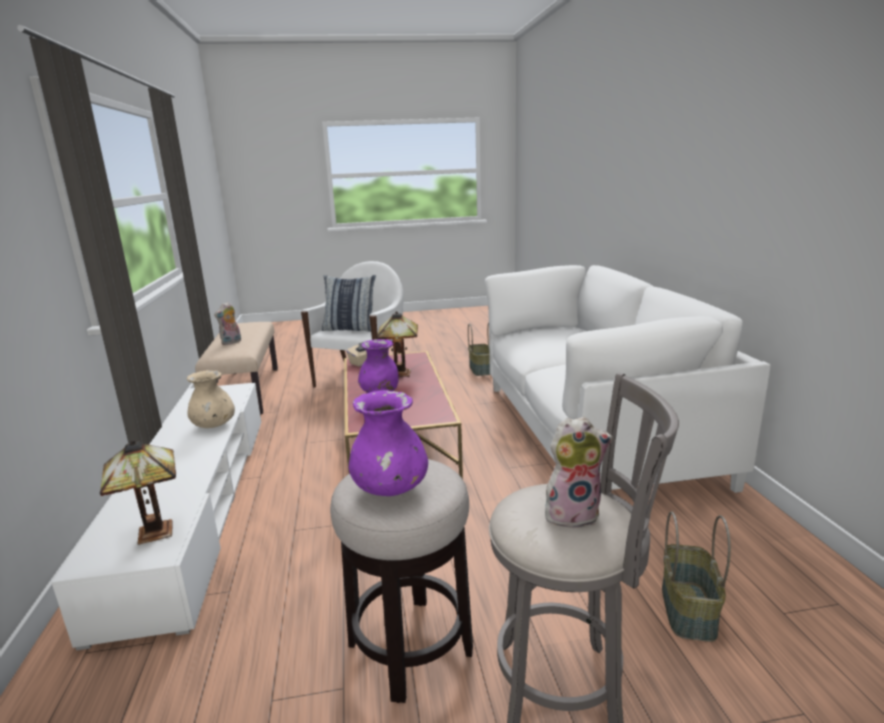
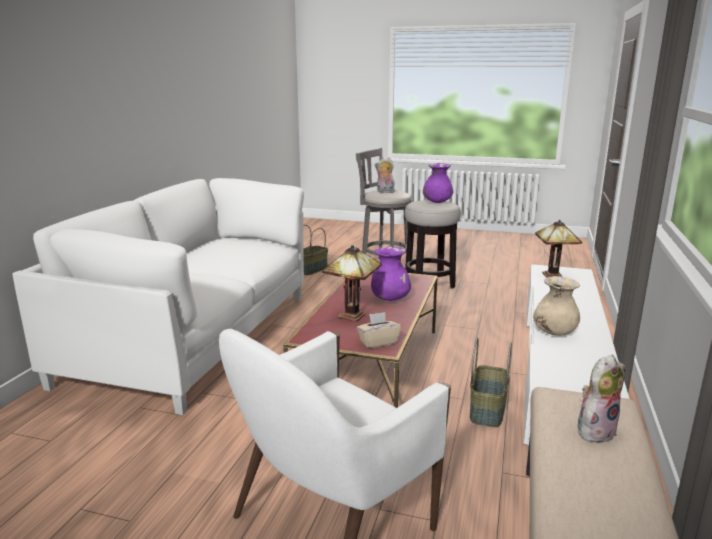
camera: 155 degrees left, 0 degrees up
pillow [322,275,376,332] -> none
basket [468,323,490,376] -> basket moved to [470,337,512,427]

